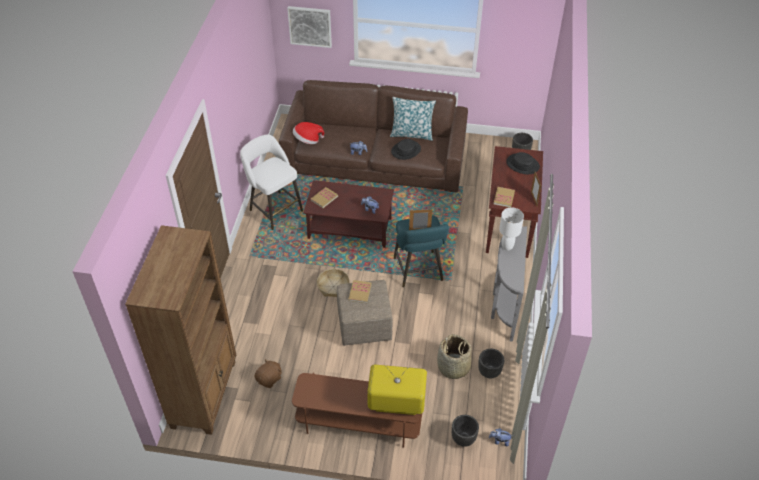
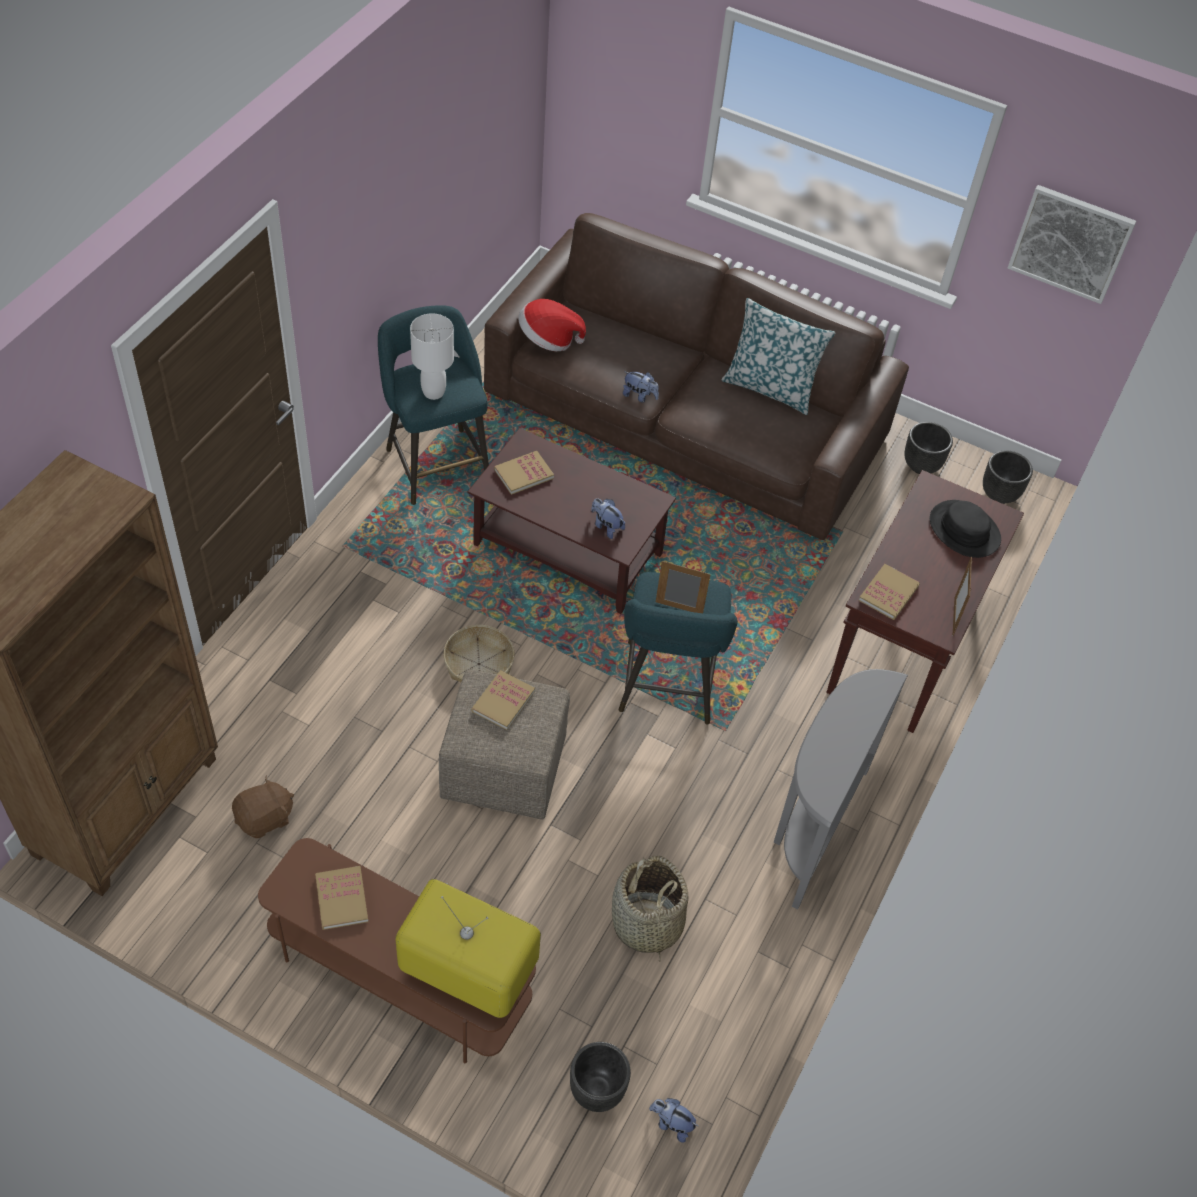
camera: 15 degrees right, 5 degrees up
white stool [240,135,303,230] -> turquoise stool [378,305,489,505]
picture [287,6,332,48] -> picture moved to [1008,185,1137,304]
black hat [391,139,421,160] -> none
black planter [478,349,504,378] -> black planter moved to [905,422,953,474]
white table lamp [499,207,524,250] -> white table lamp moved to [410,313,454,400]
none -> book [315,866,368,930]

